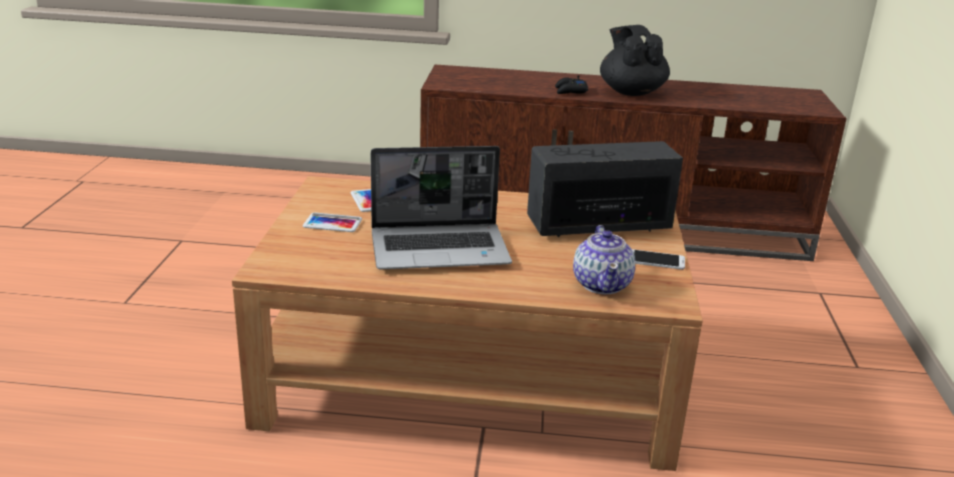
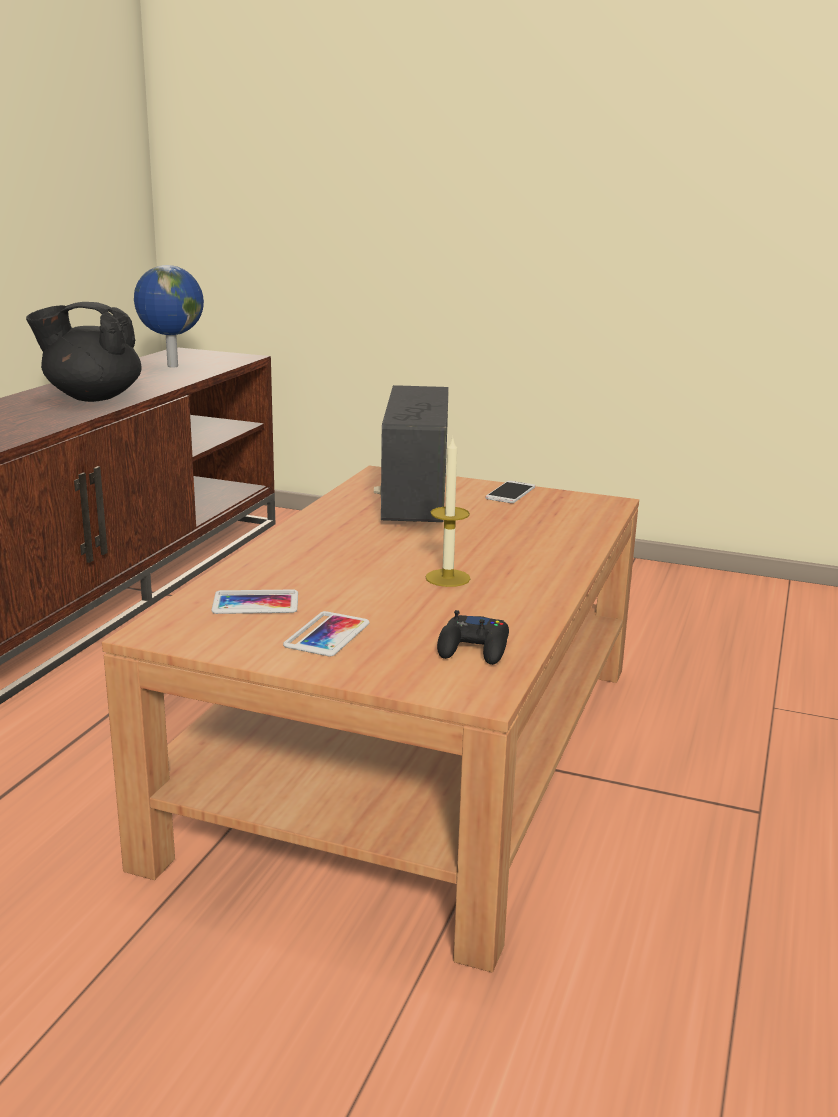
camera: 75 degrees left, 5 degrees down
laptop [371,146,512,269] -> candle [425,436,470,587]
black game controller [555,75,588,94] -> black game controller moved to [437,610,509,665]
teapot [573,225,635,294] -> none
none -> globe [134,265,204,368]

